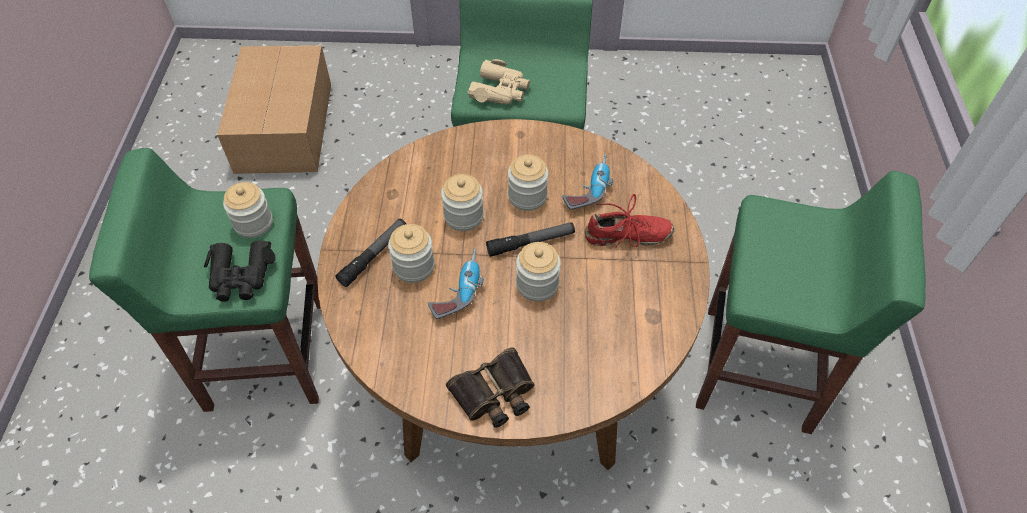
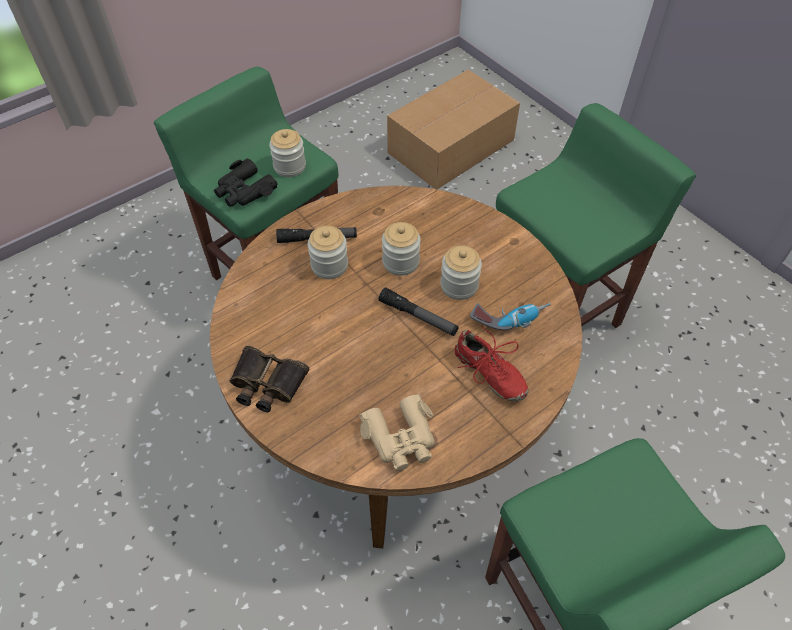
camera: 50 degrees right, 0 degrees up
power drill [428,249,484,319] -> none
beige binoculars [468,59,530,104] -> beige binoculars moved to [360,394,435,471]
jar [516,242,561,301] -> none

